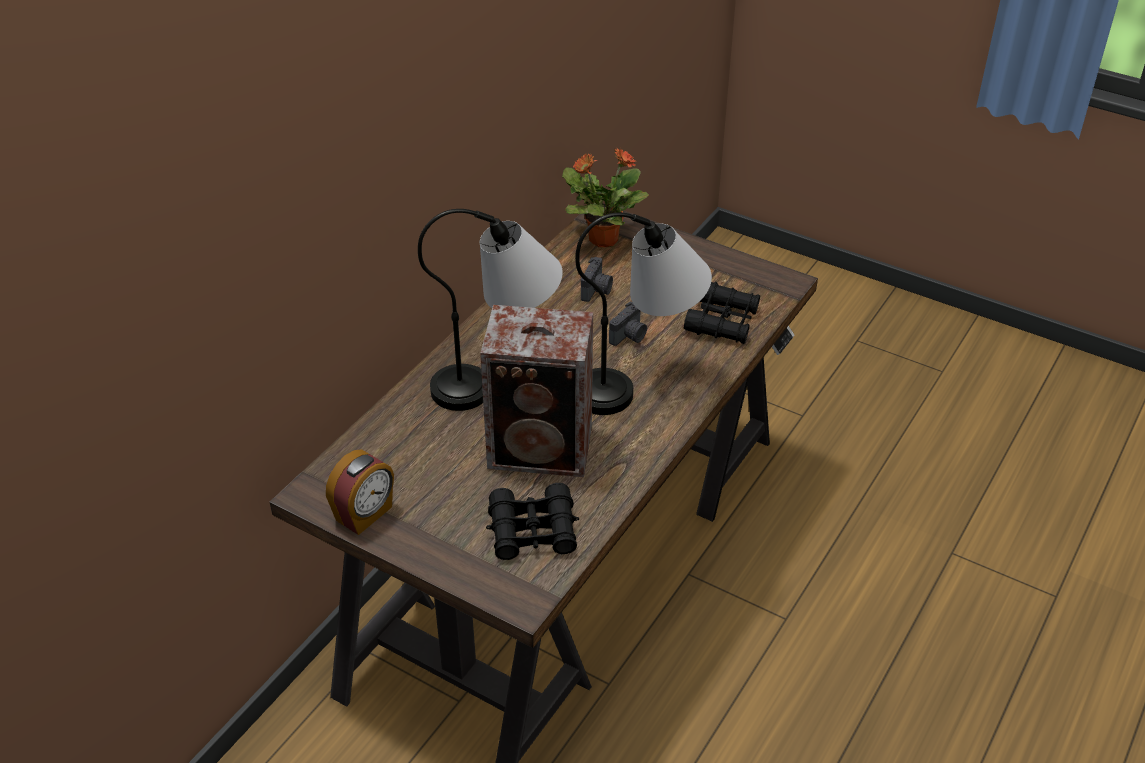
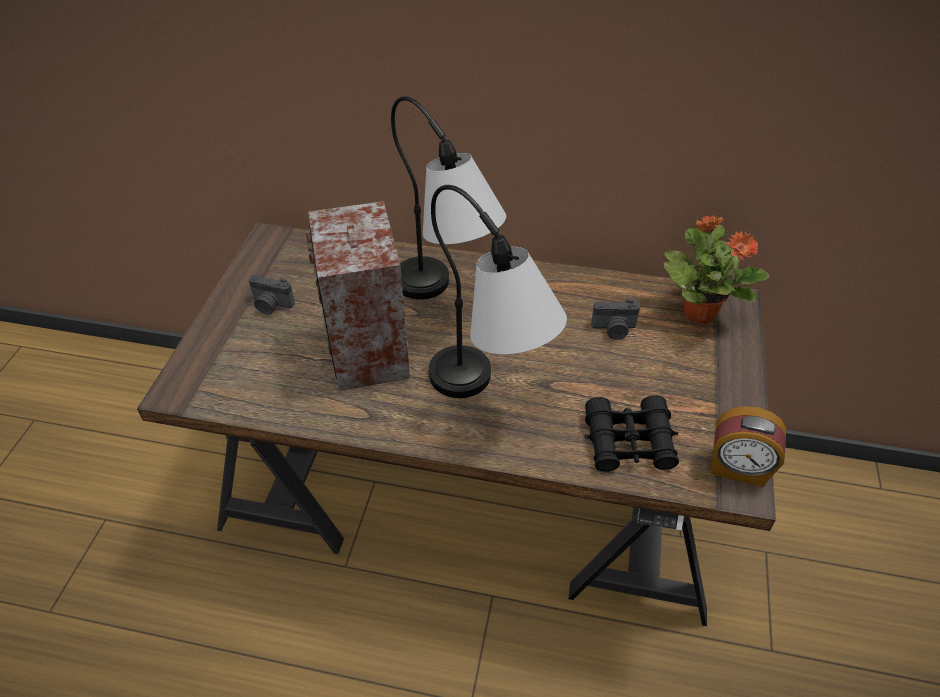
camera: 70 degrees right, 5 degrees up
alarm clock [326,449,394,535] -> alarm clock moved to [711,406,786,487]
black binoculars [486,483,579,560] -> none
camera [609,301,647,346] -> camera moved to [248,275,295,315]

